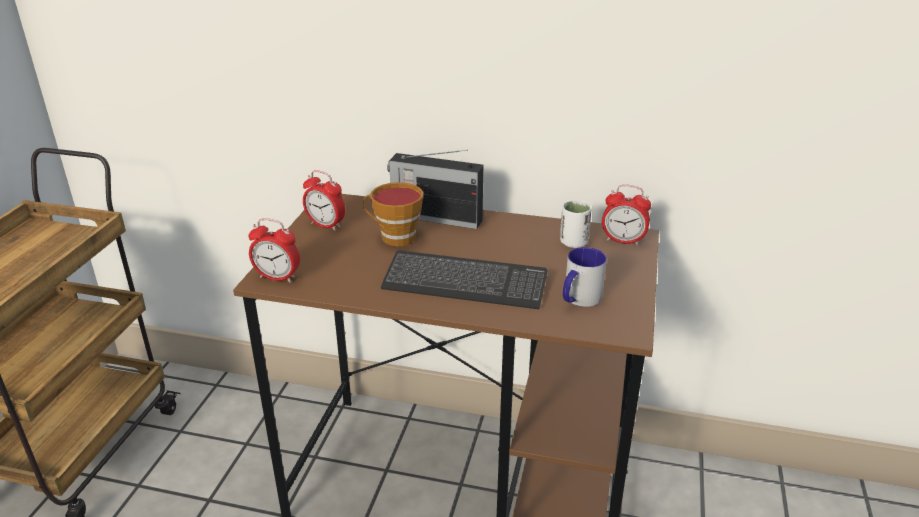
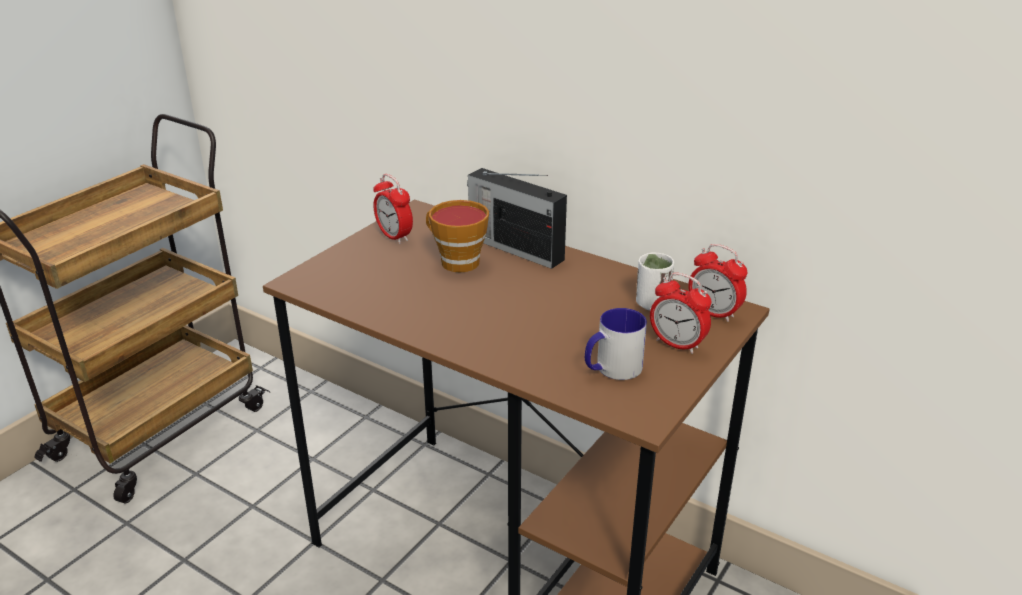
camera: 20 degrees right, 0 degrees up
alarm clock [248,218,300,283] -> alarm clock moved to [650,273,711,354]
keyboard [381,251,547,309] -> none

